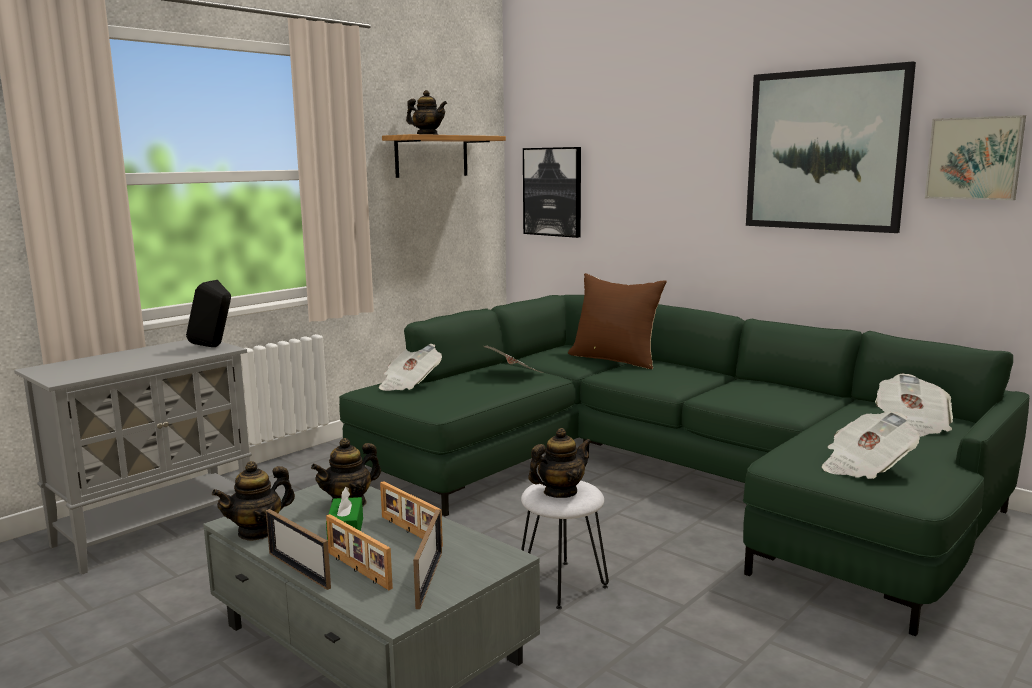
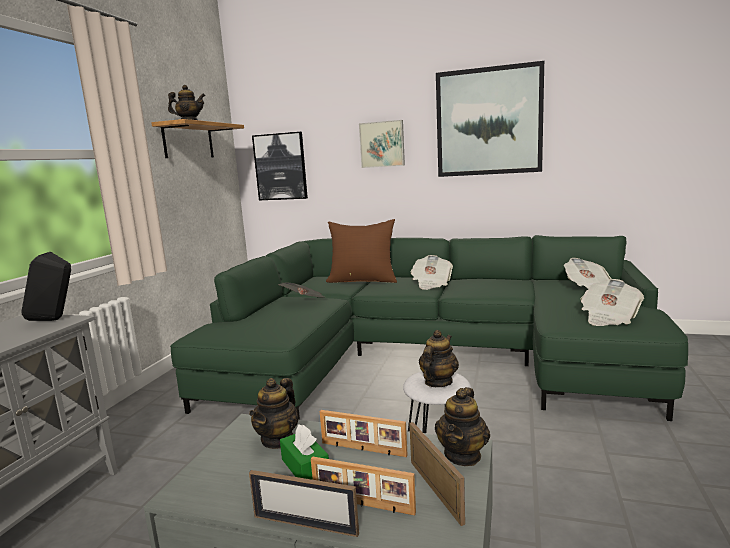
camera: 25 degrees left, 0 degrees up
teapot [212,461,295,541] -> teapot moved to [435,387,490,466]
newspaper [379,344,442,391] -> newspaper moved to [410,255,453,290]
picture [925,115,1026,200] -> picture moved to [359,120,405,168]

